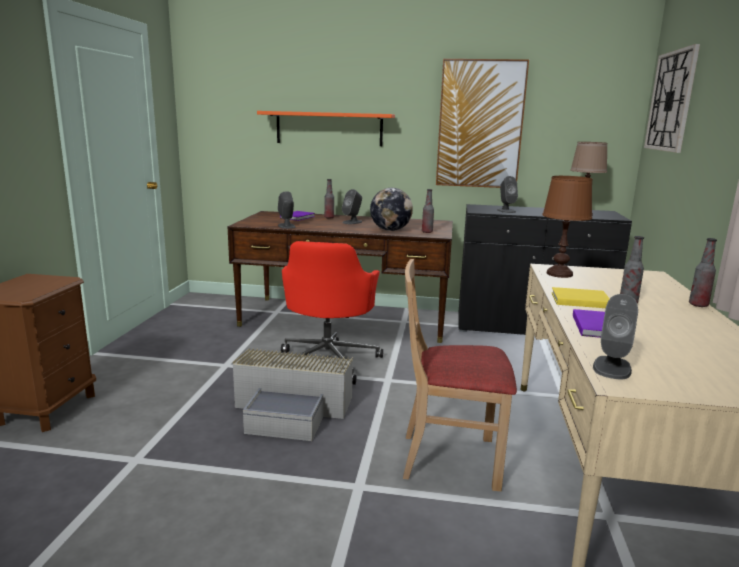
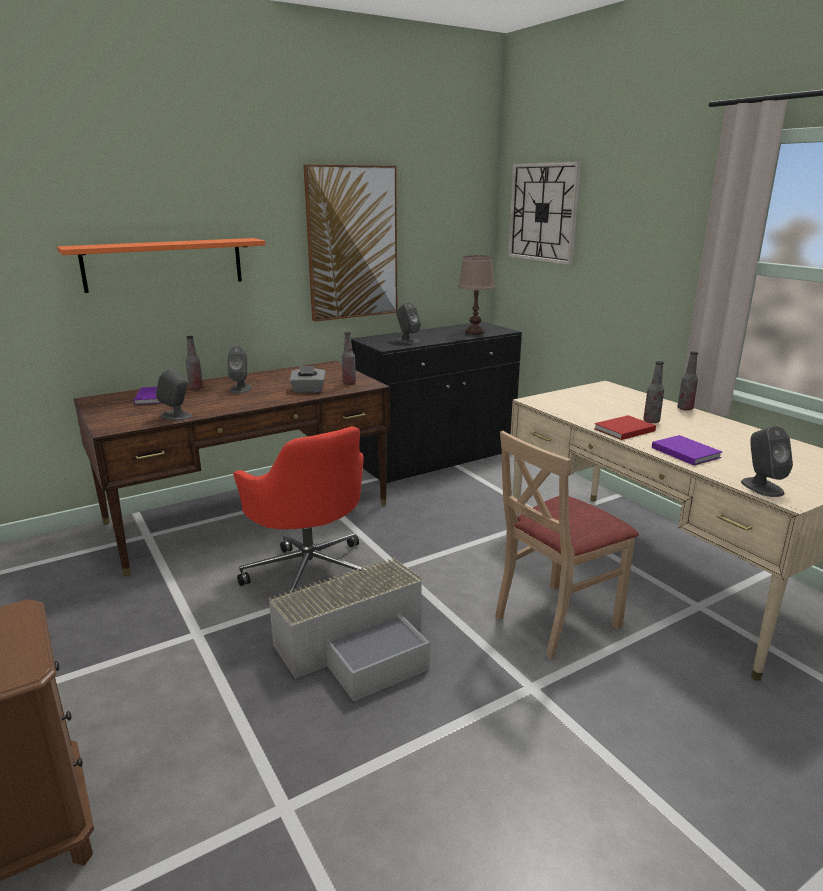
camera: 40 degrees left, 5 degrees up
globe [370,188,413,231] -> grey tissue box [290,366,325,393]
brown table lamp [542,176,592,278] -> none
yellow book [552,287,610,308] -> red book [594,415,656,440]

